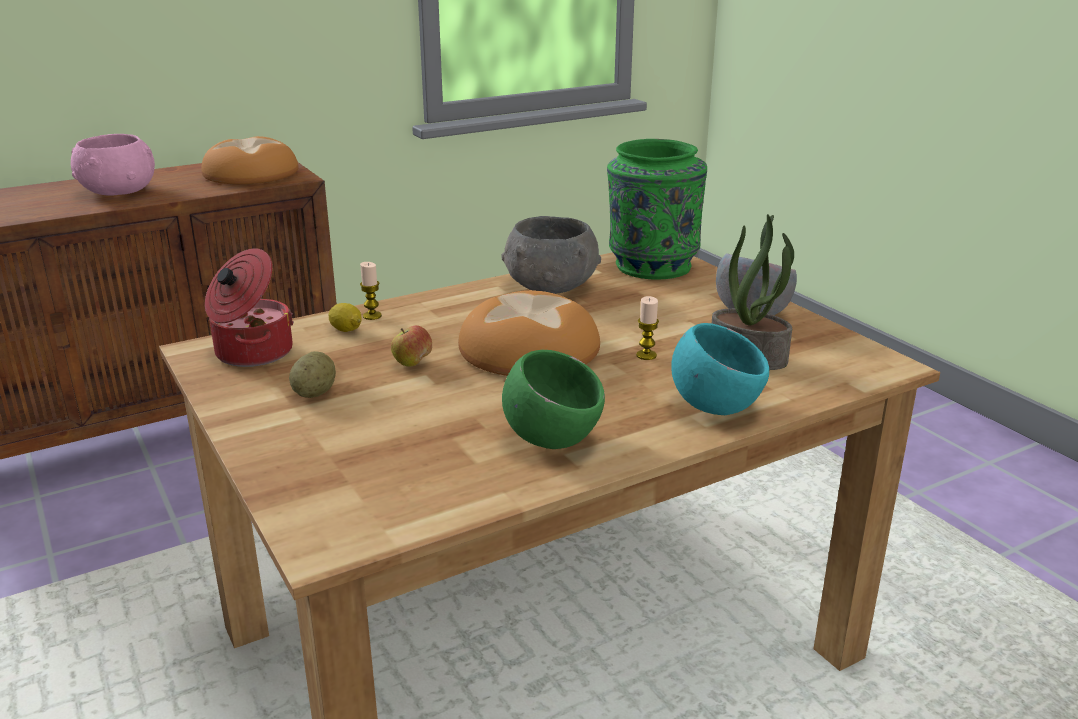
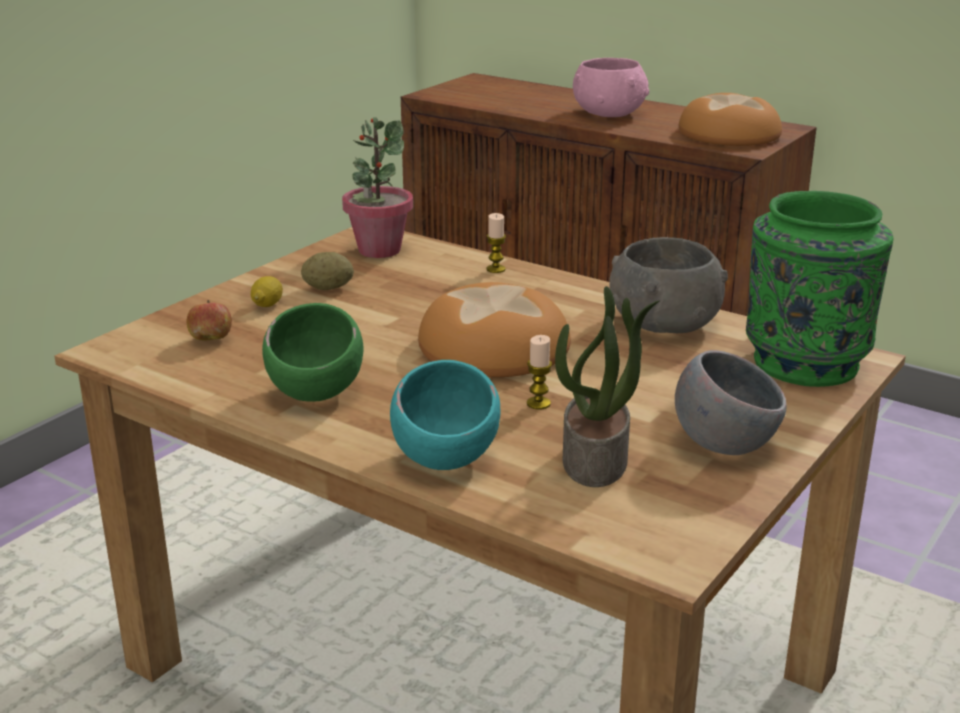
camera: 65 degrees right, 0 degrees up
cooking pot [205,248,294,367] -> potted plant [342,117,413,258]
lemon [328,303,362,332] -> lemon moved to [251,276,283,307]
apple [391,325,432,367] -> apple moved to [187,300,232,341]

